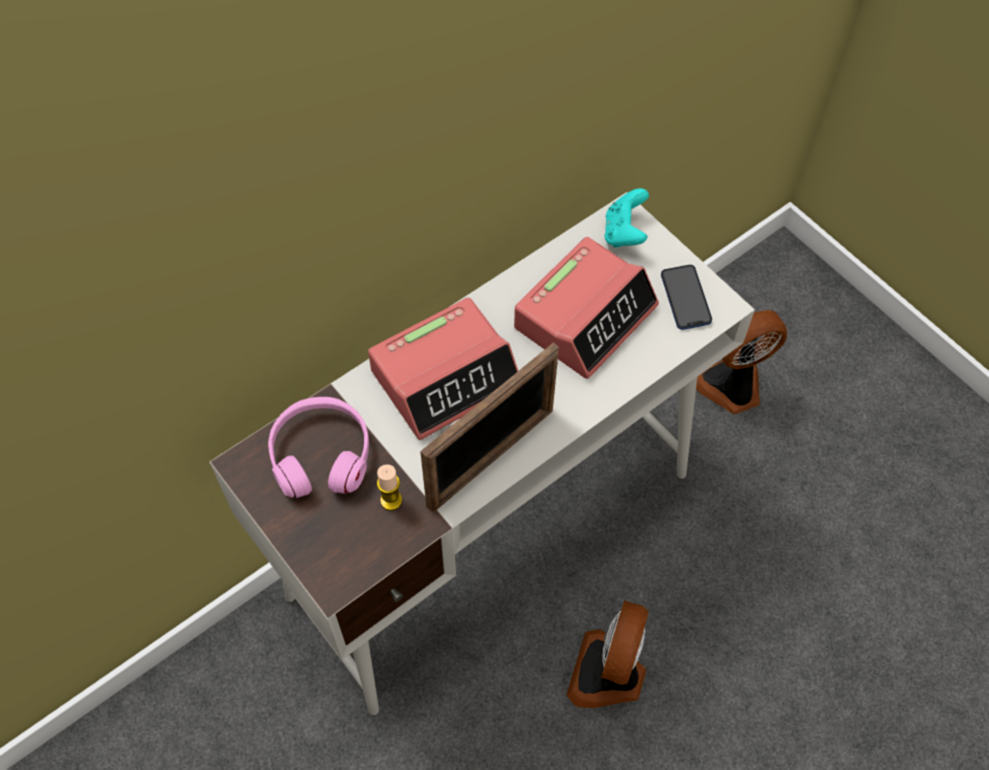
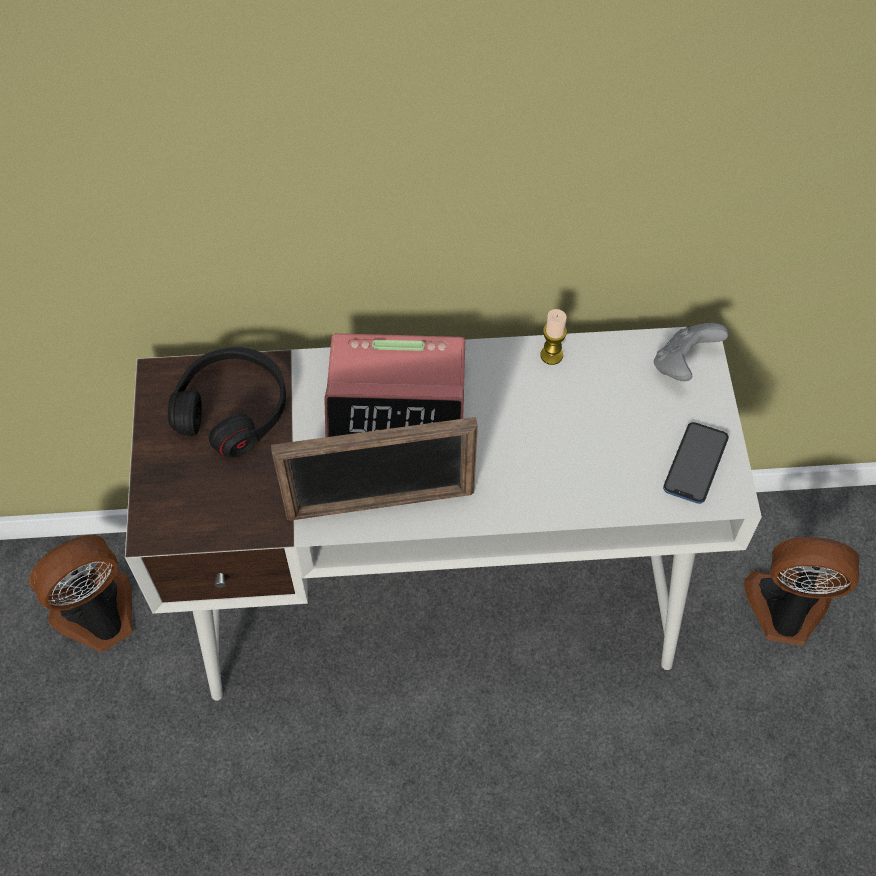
camera: 35 degrees right, 0 degrees up
pink headphones [268,397,369,498] -> black headphones [168,346,286,457]
candle [377,464,402,511] -> candle moved to [541,309,567,365]
alarm clock [514,237,659,379] -> none
fan [566,600,649,708] -> fan moved to [29,535,133,652]
turquoise game controller [604,188,649,248] -> grey game controller [654,323,729,381]

